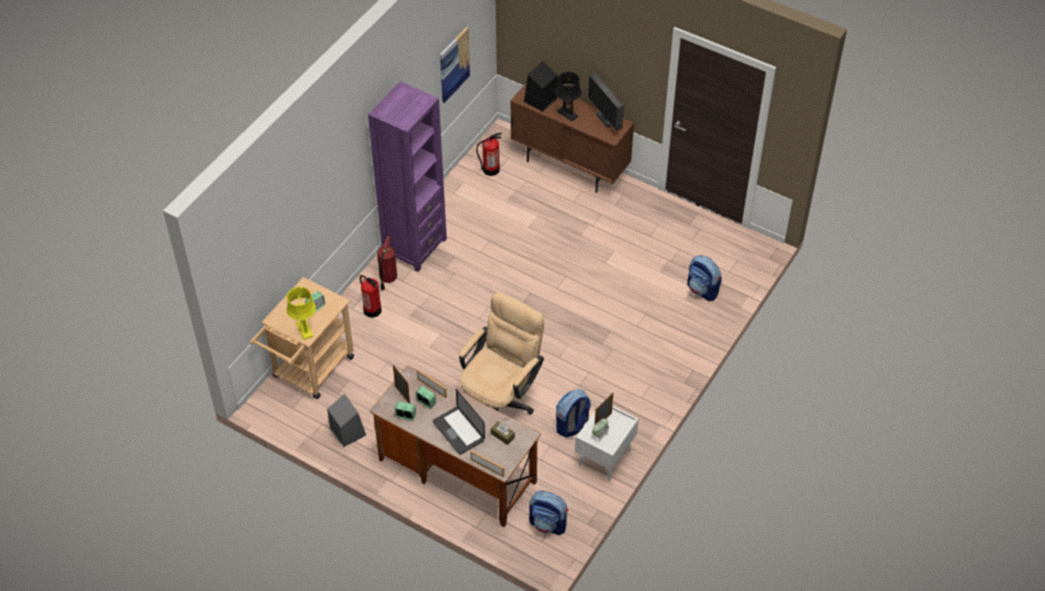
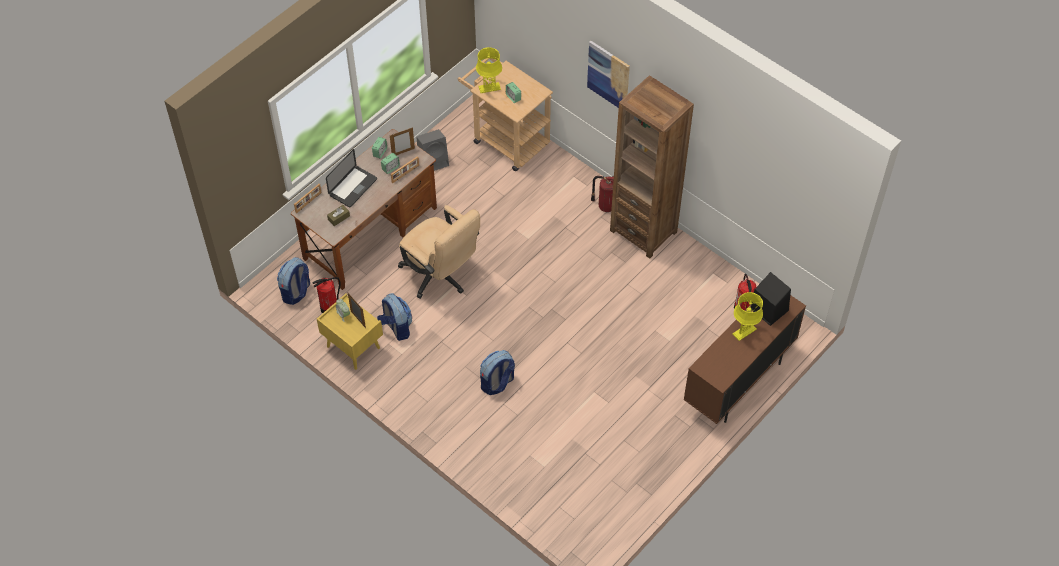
camera: 100 degrees right, 5 degrees up
fire extinguisher [360,275,382,318] -> fire extinguisher moved to [313,277,341,313]
purple bookcase [368,81,447,272] -> brown bookcase [610,75,694,259]
laptop [433,389,485,455] -> laptop turned 150 degrees clockwise [326,149,377,207]
picture [440,27,471,103] -> picture moved to [587,41,630,108]
black table lamp [555,72,581,121] -> yellow table lamp [732,292,763,341]
white nightstand [574,400,639,481] -> yellow nightstand [317,294,383,370]
monitor [588,72,624,131] -> none
backpack [687,255,722,301] -> backpack moved to [480,350,515,395]

